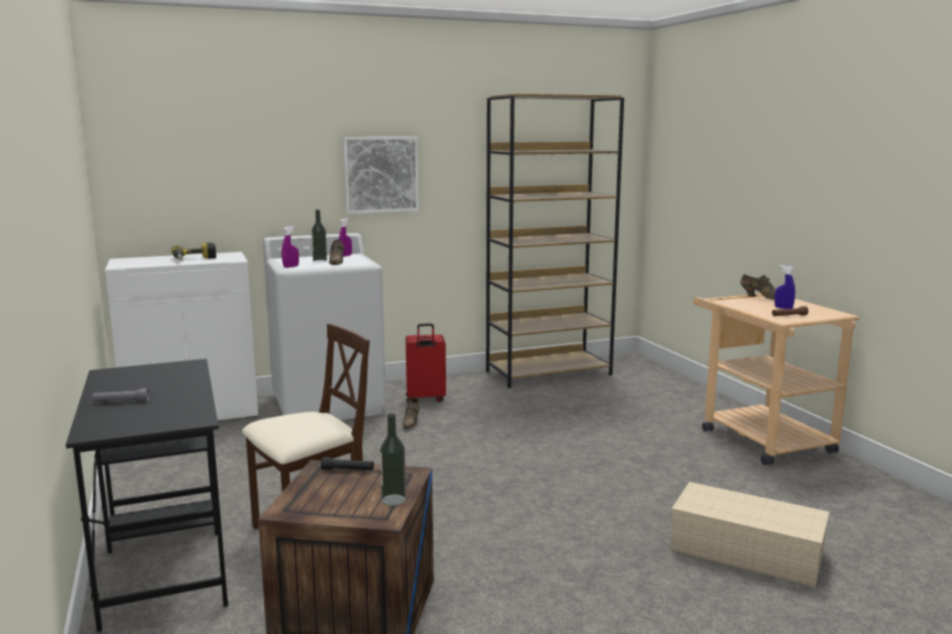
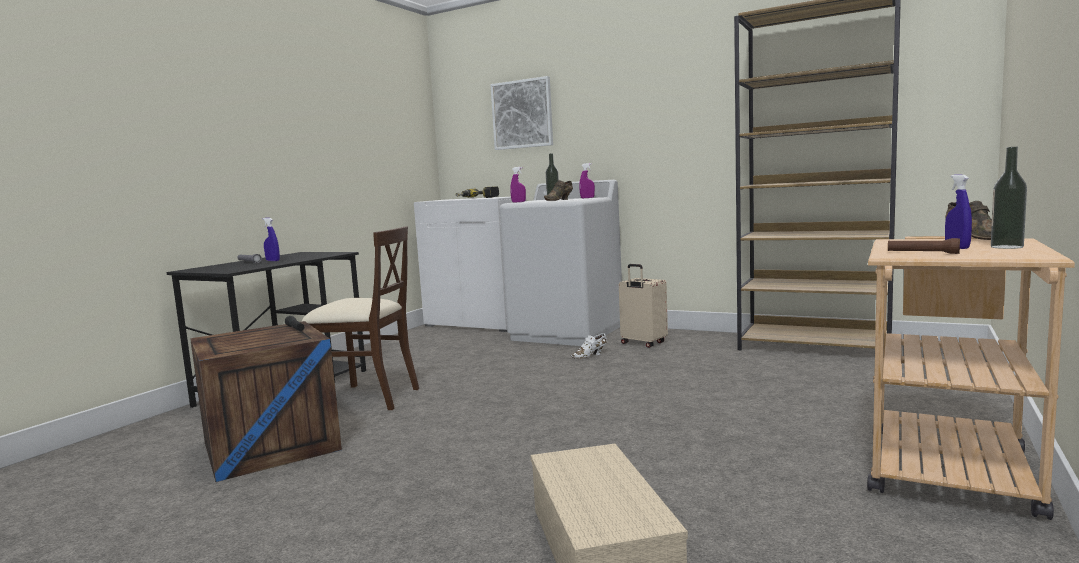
camera: 50 degrees right, 5 degrees down
picture [343,137,419,214] -> picture moved to [490,76,553,150]
bottle [380,413,406,506] -> bottle moved to [991,147,1027,249]
brown shoe [402,398,420,429] -> white shoe [571,333,607,359]
red suitcase [406,323,446,403] -> beige suitcase [619,264,668,348]
none -> blue spray bottle [263,218,280,261]

